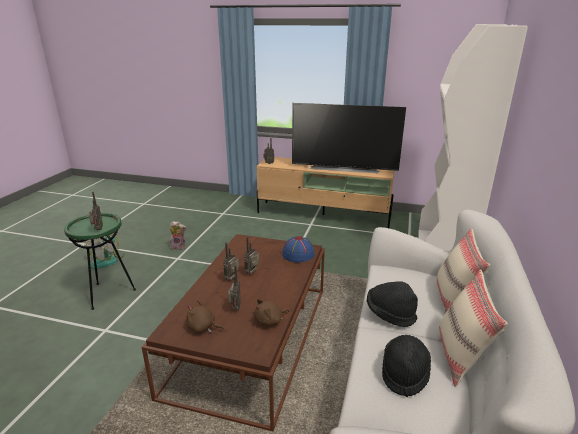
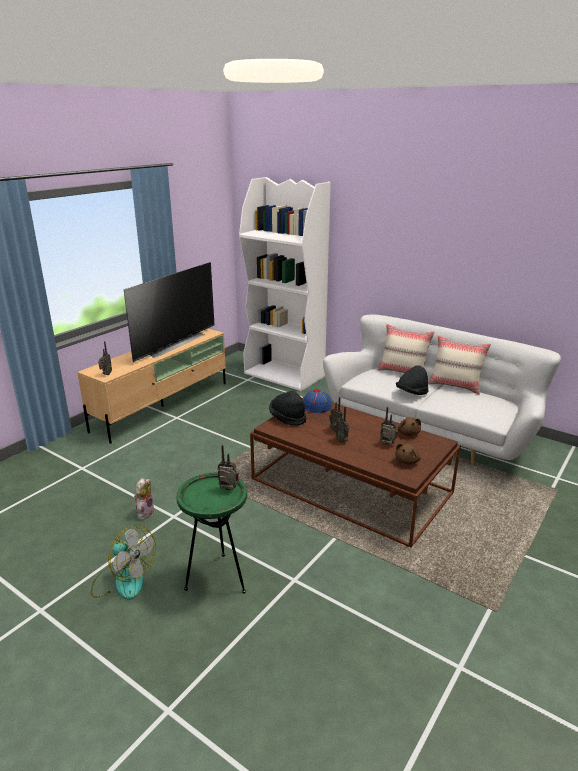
camera: 70 degrees left, 0 degrees up
black hat [382,335,431,397] -> black hat moved to [269,391,306,426]

